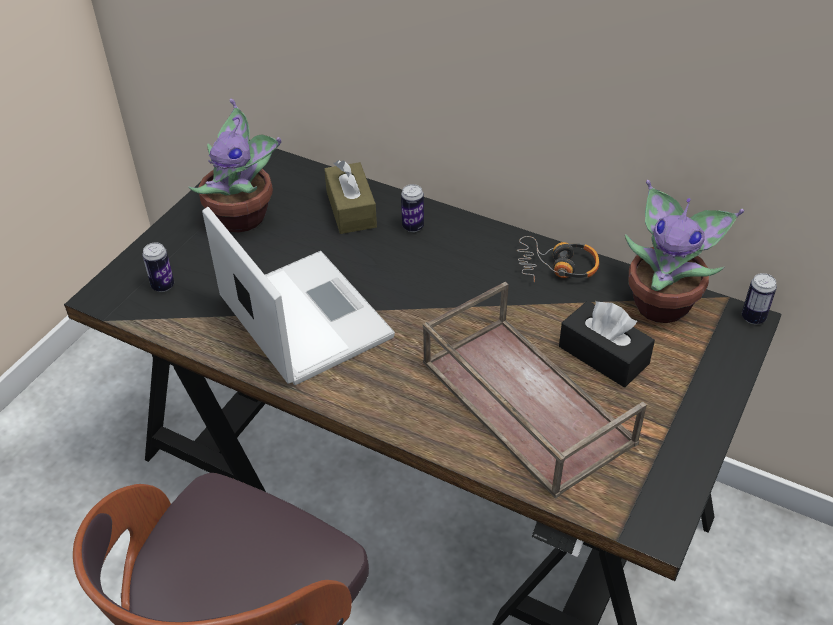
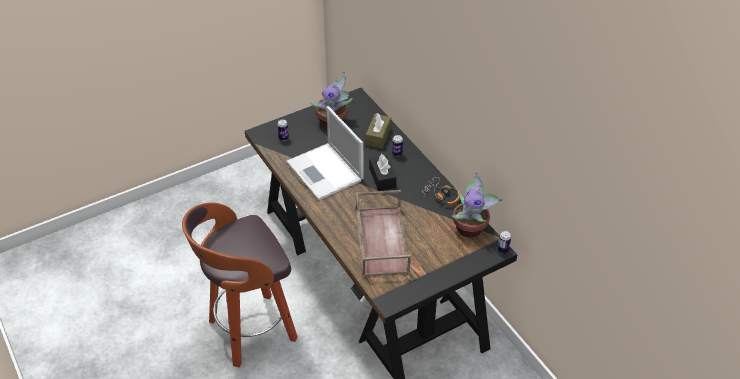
camera: 30 degrees right, 0 degrees up
laptop [202,207,395,385] -> laptop turned 150 degrees clockwise [287,106,364,200]
black tissue box [559,301,655,387] -> black tissue box moved to [369,154,397,191]

